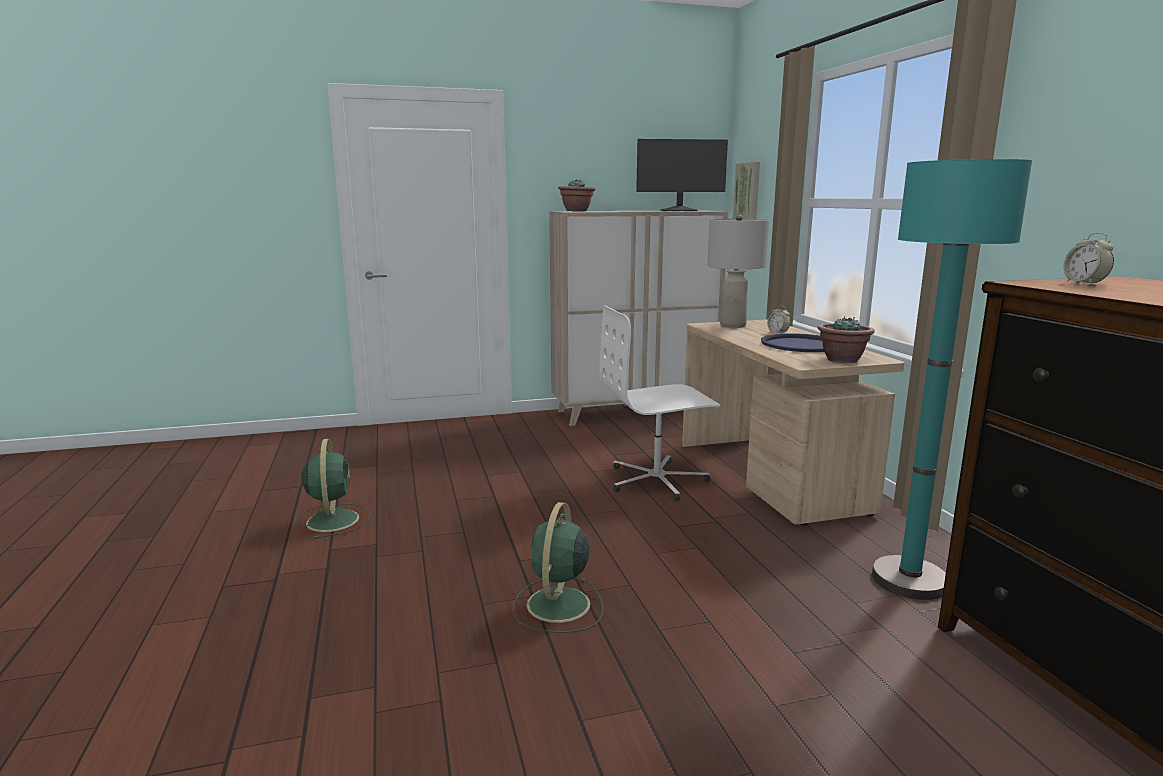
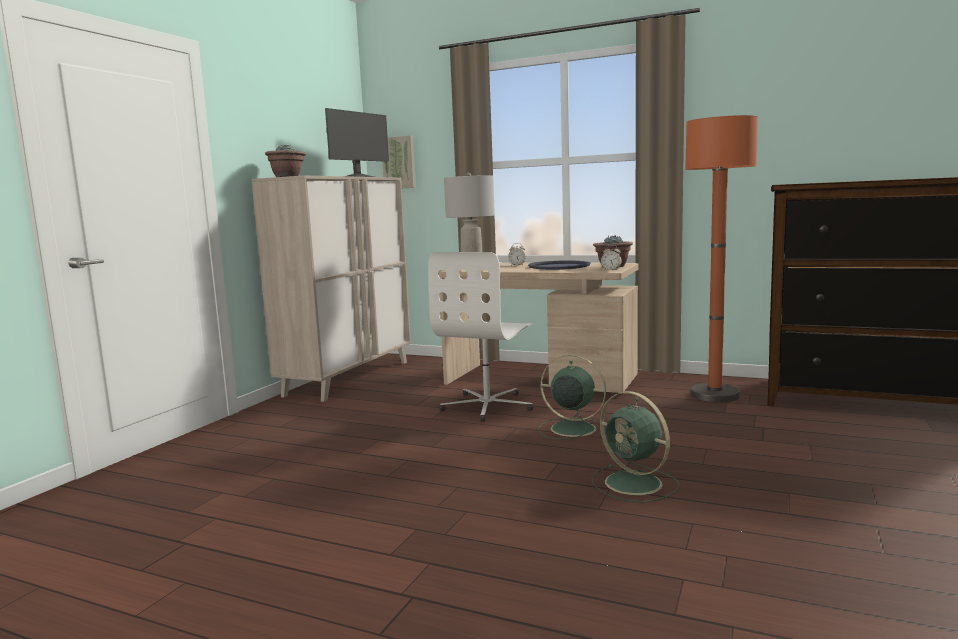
camera: 50 degrees left, 5 degrees down
green fan [294,439,370,539] -> green fan moved to [538,355,606,440]
turquoise floor lamp [872,159,1032,600] -> orange floor lamp [685,115,758,402]
alarm clock [1063,233,1114,285] -> alarm clock moved to [601,245,622,270]

